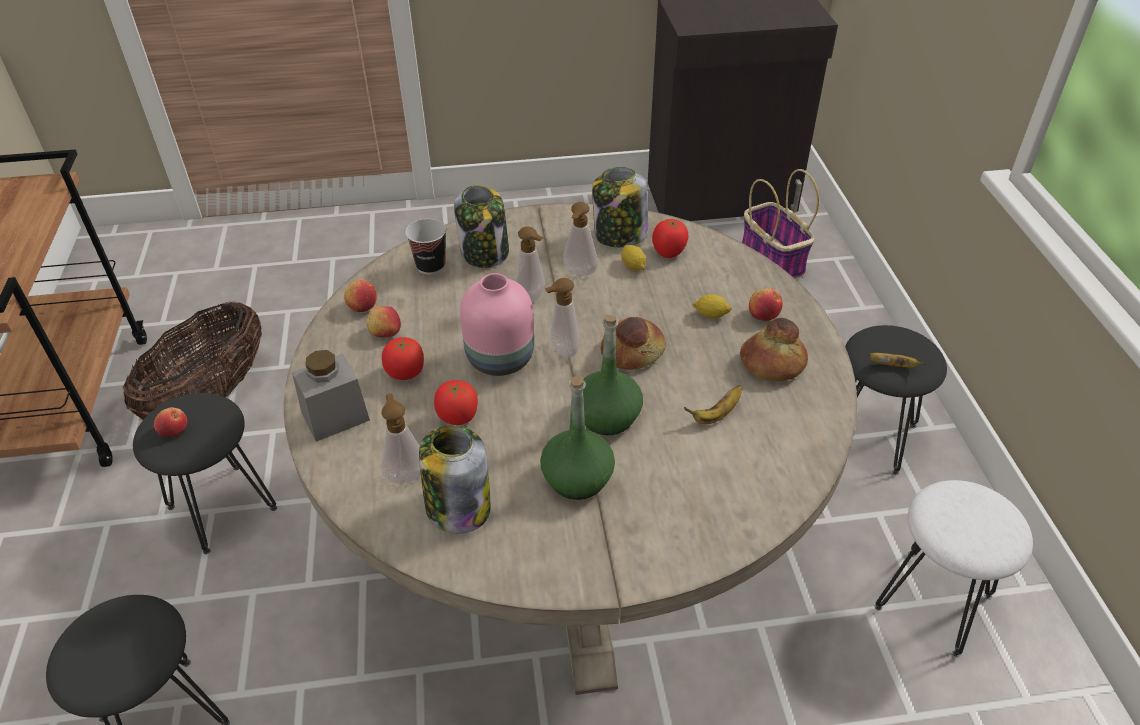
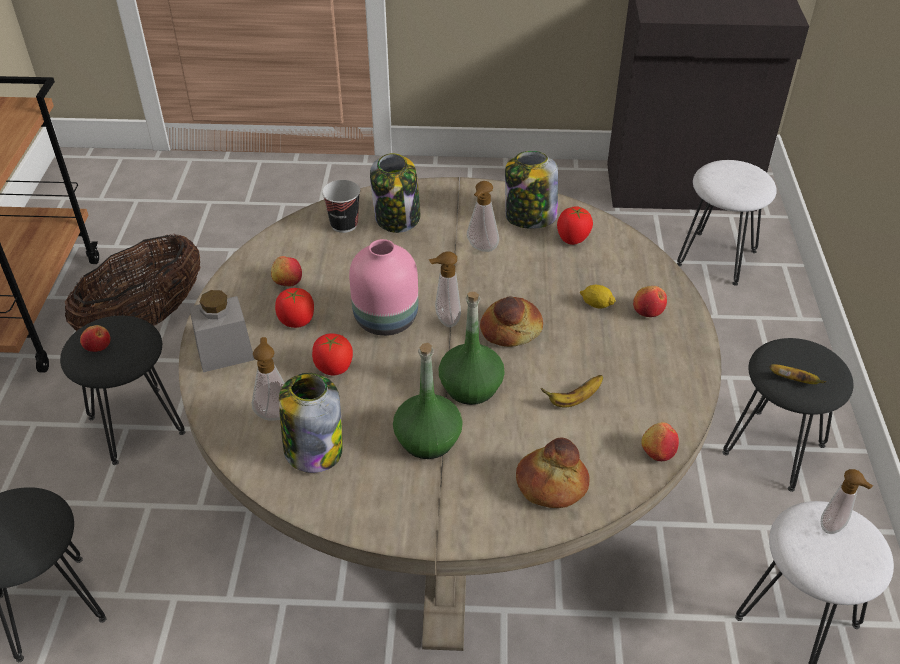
camera: 10 degrees right, 0 degrees up
apple [344,279,377,312] -> apple moved to [641,422,679,461]
soap dispenser [516,226,545,302] -> soap dispenser moved to [821,469,873,534]
lemon [621,245,646,271] -> none
bread [740,318,808,381] -> bread moved to [516,438,589,508]
basket [742,169,819,279] -> white stool [677,160,777,286]

